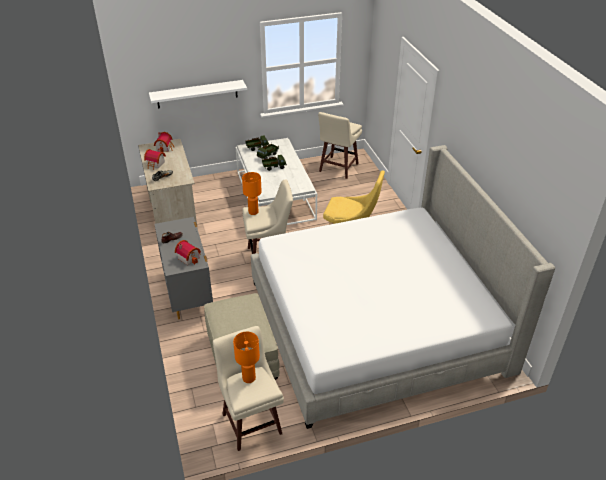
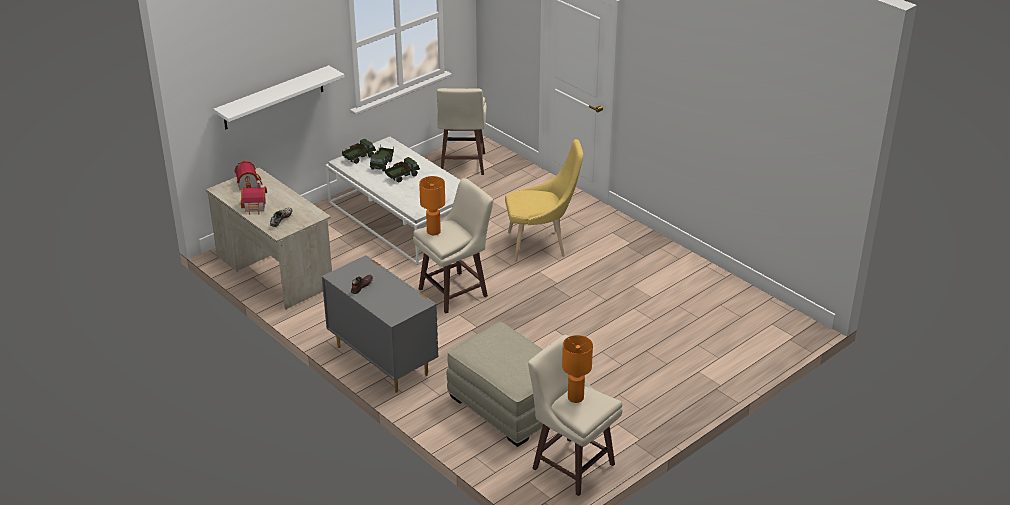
camera: 25 degrees left, 5 degrees down
toy house [175,240,201,265] -> none
bed [251,145,555,429] -> none

